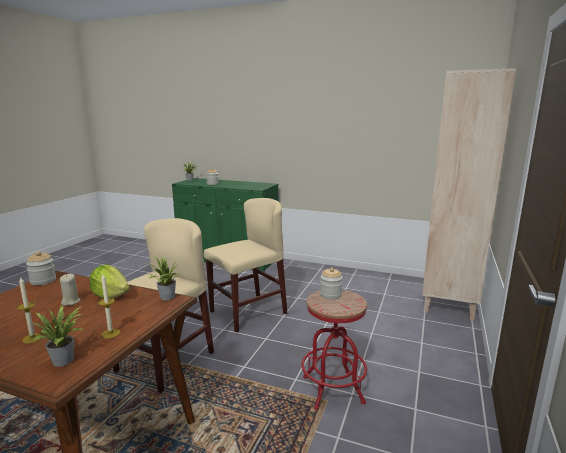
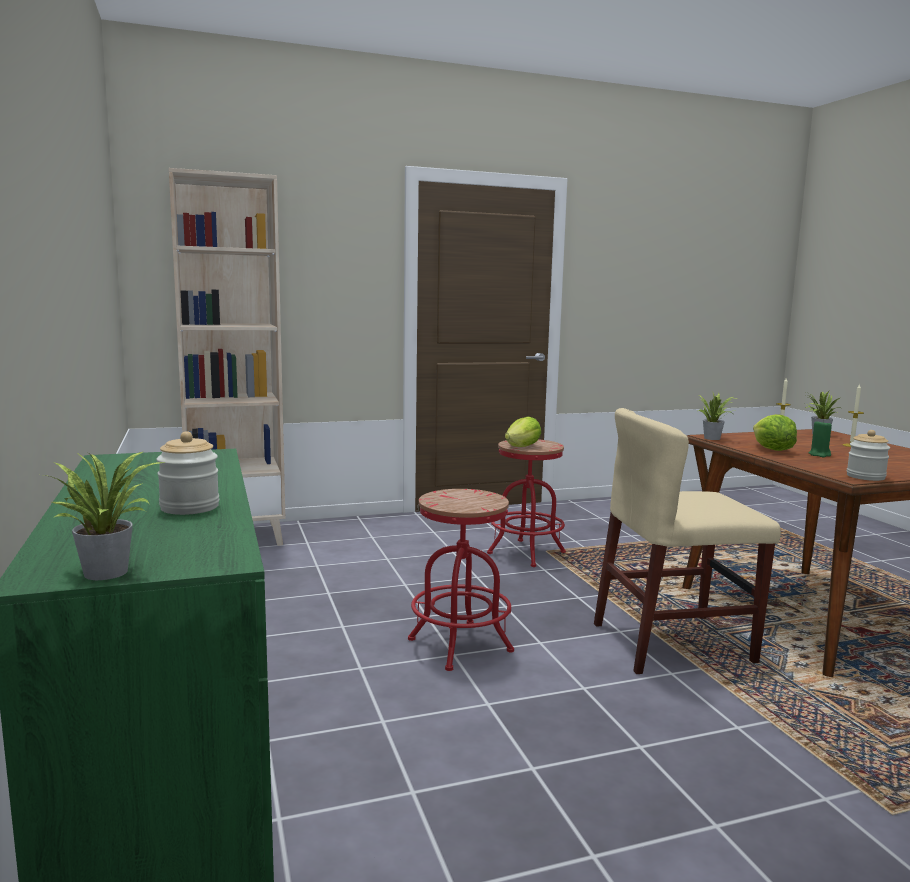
camera: 130 degrees left, 5 degrees down
beige candle [60,274,80,306] -> green candle [808,420,832,457]
beige chair [204,198,287,332] -> red stool [408,489,514,671]
jar [320,268,343,299] -> lettuce [505,416,541,447]

